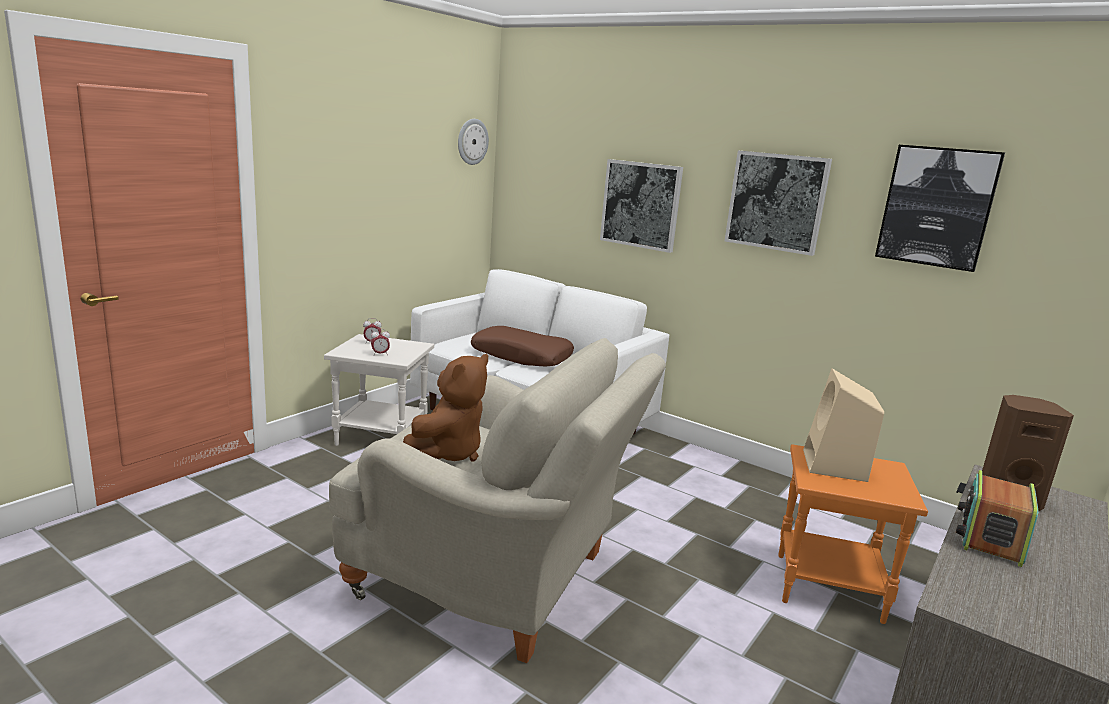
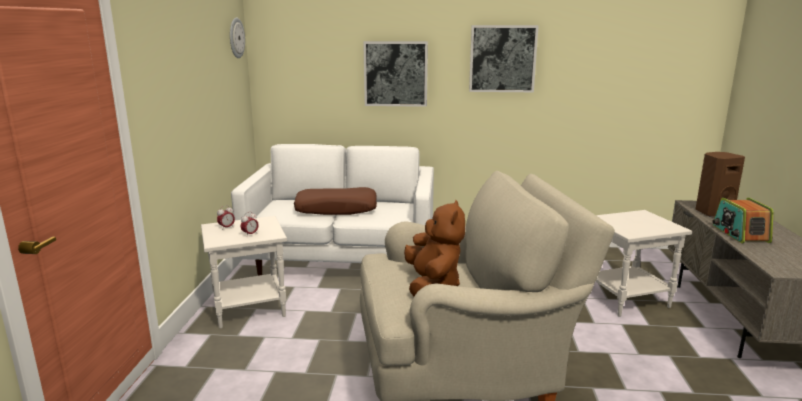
camera: 30 degrees left, 0 degrees up
orange side table [778,444,928,624] -> white side table [596,210,692,317]
beige speaker [803,368,884,482] -> none
picture [875,145,1005,272] -> none

